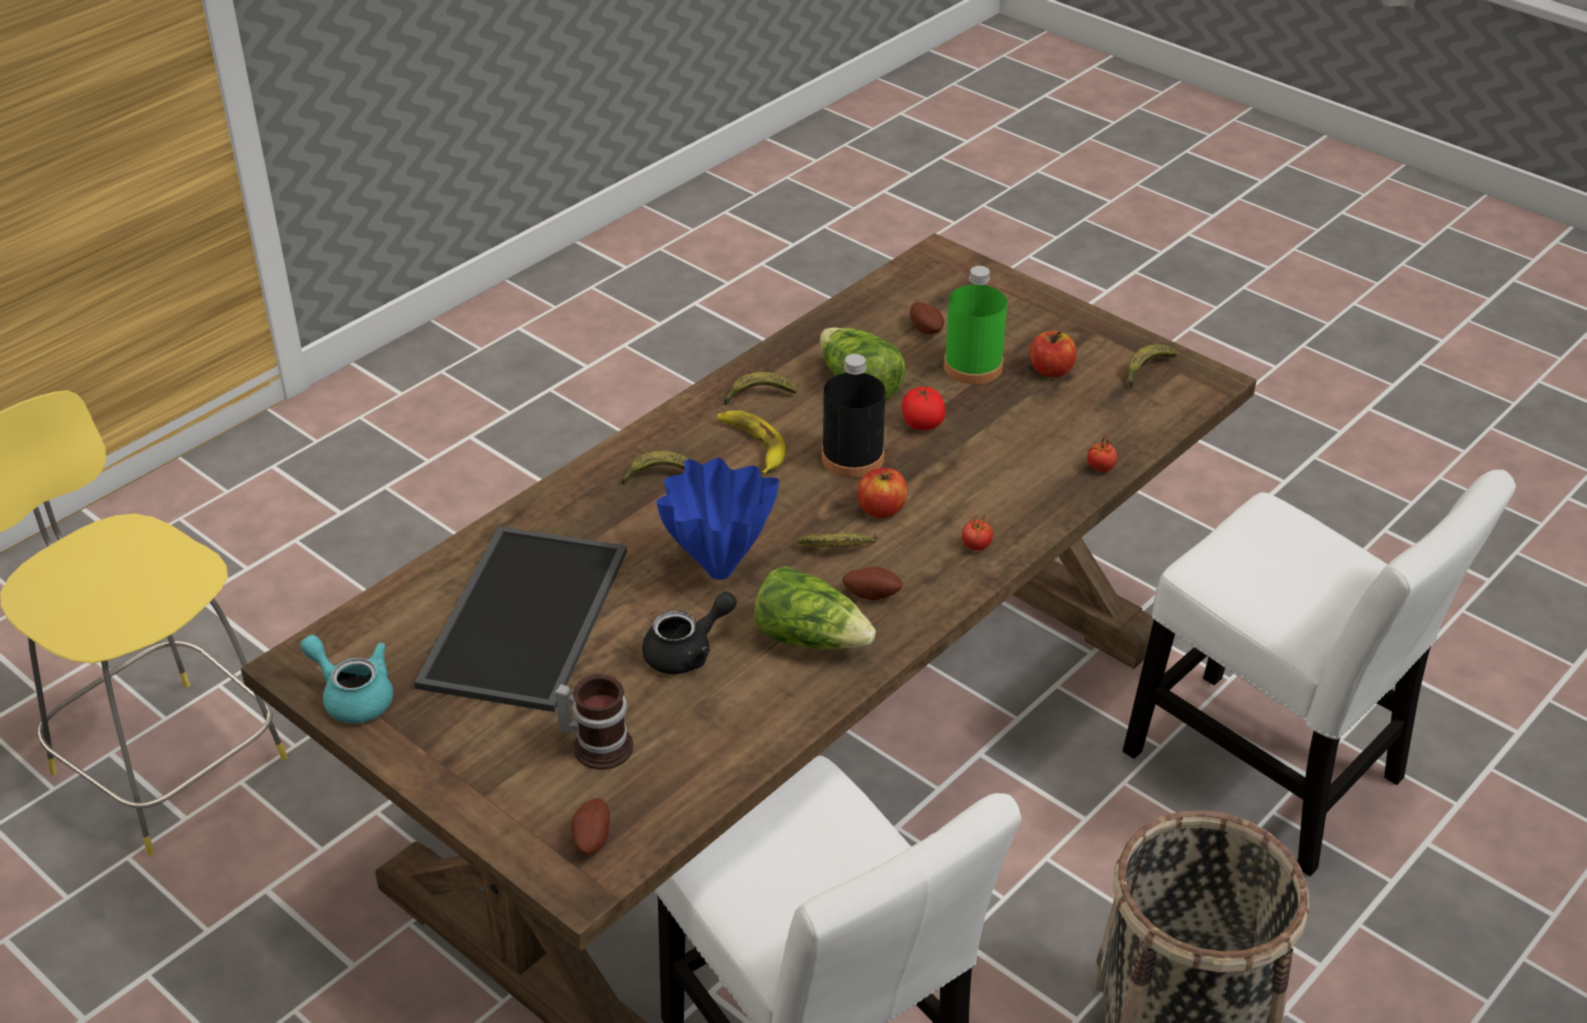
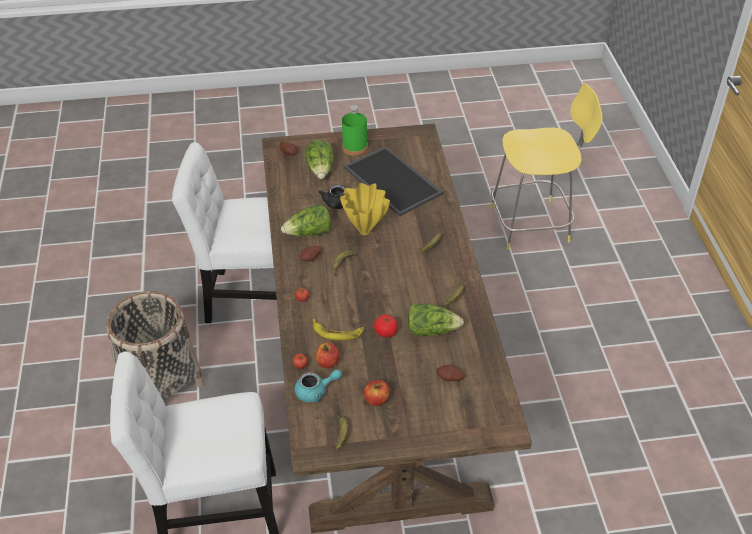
camera: 130 degrees right, 5 degrees up
turquoise teapot [300,635,393,723] -> turquoise teapot moved to [294,369,342,402]
mug [555,674,633,770] -> lettuce [305,140,334,179]
blue vase [656,458,779,580] -> yellow vase [340,183,390,235]
banana [717,410,786,475] -> banana moved to [313,319,364,340]
black bottle [822,354,885,478] -> none
apple [857,468,908,518] -> apple moved to [316,342,340,368]
green bottle [944,266,1007,384] -> green bottle moved to [342,105,368,156]

